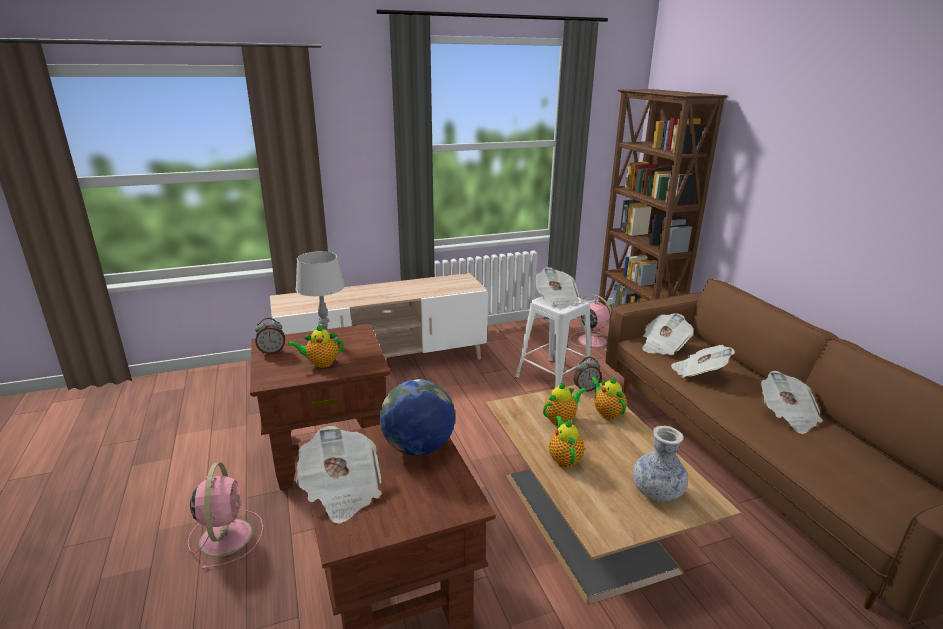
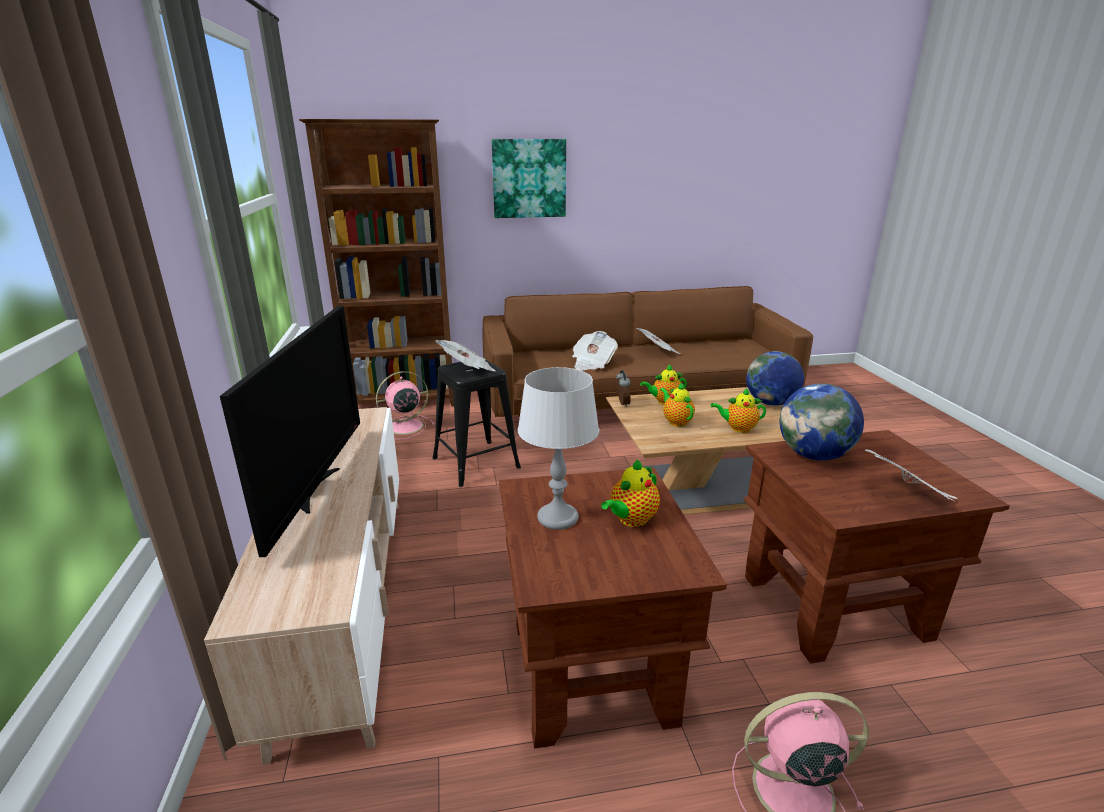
camera: 80 degrees left, 0 degrees up
alarm clock [255,318,285,354] -> none
teapot [287,324,344,368] -> teapot turned 45 degrees clockwise [601,459,660,527]
white stool [515,296,591,387] -> black stool [432,359,521,487]
vase [633,426,688,502] -> globe [746,351,804,406]
newspaper [642,313,694,355] -> none
none -> television [220,306,360,557]
none -> picture [491,139,566,218]

